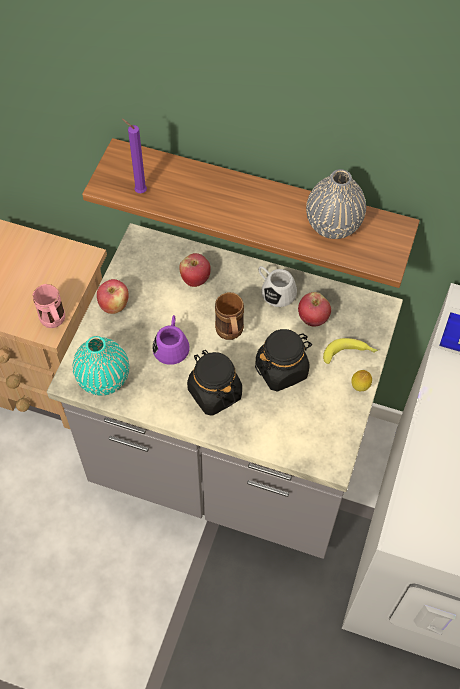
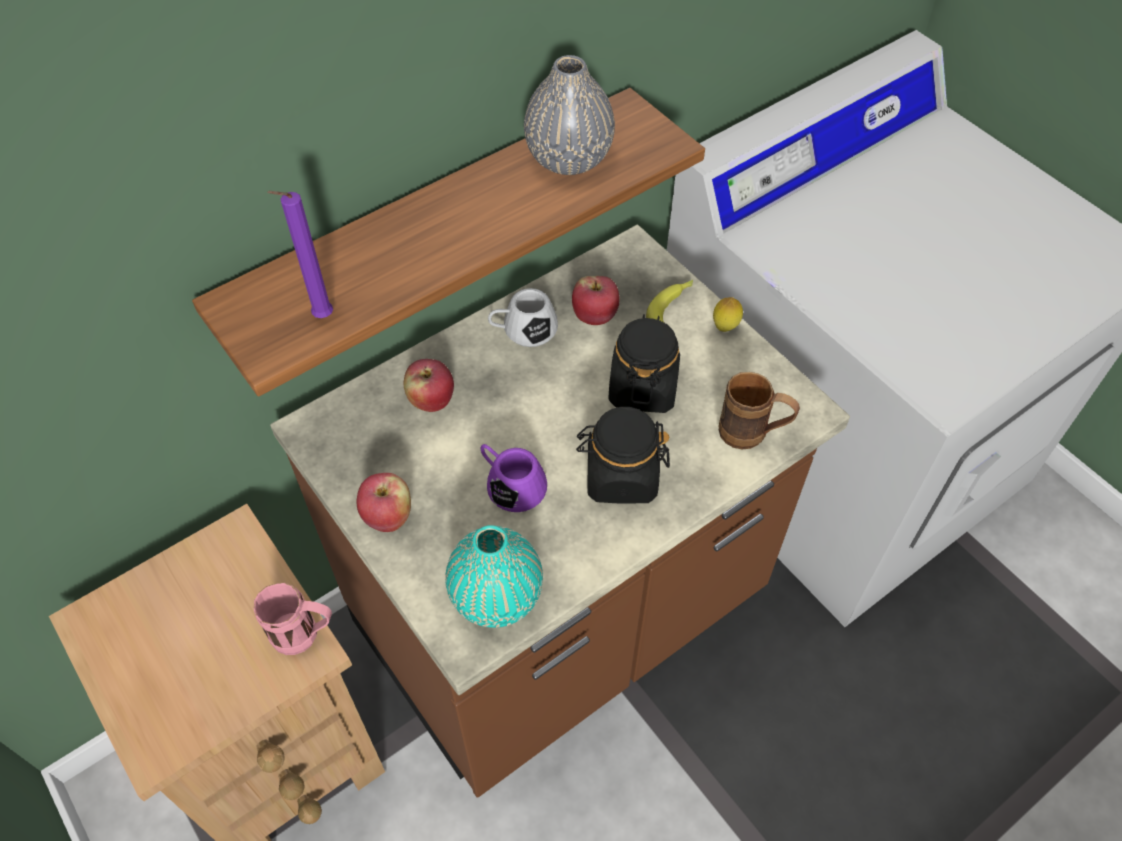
camera: 55 degrees left, 5 degrees down
grey counter [47,223,403,559] -> brown counter [270,225,850,798]
brown mug [215,292,244,340] -> brown mug moved to [718,372,800,449]

